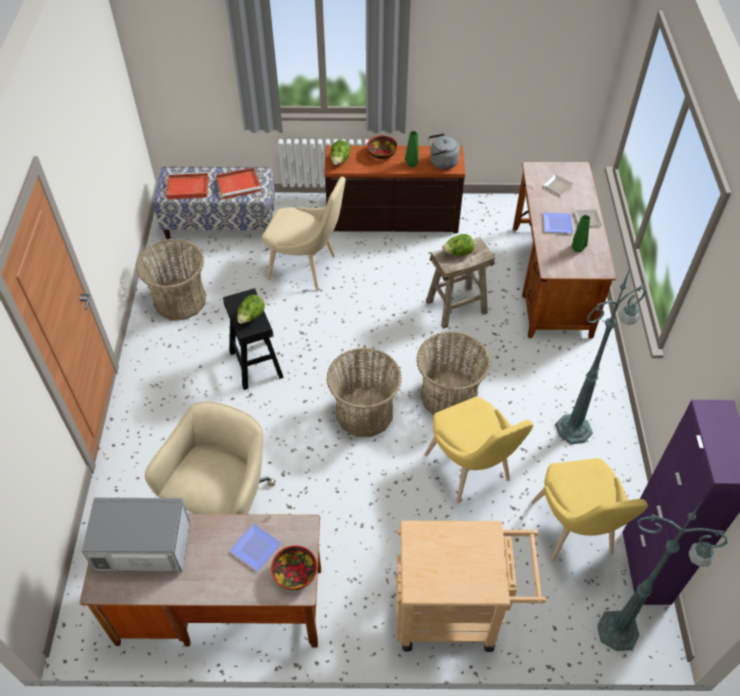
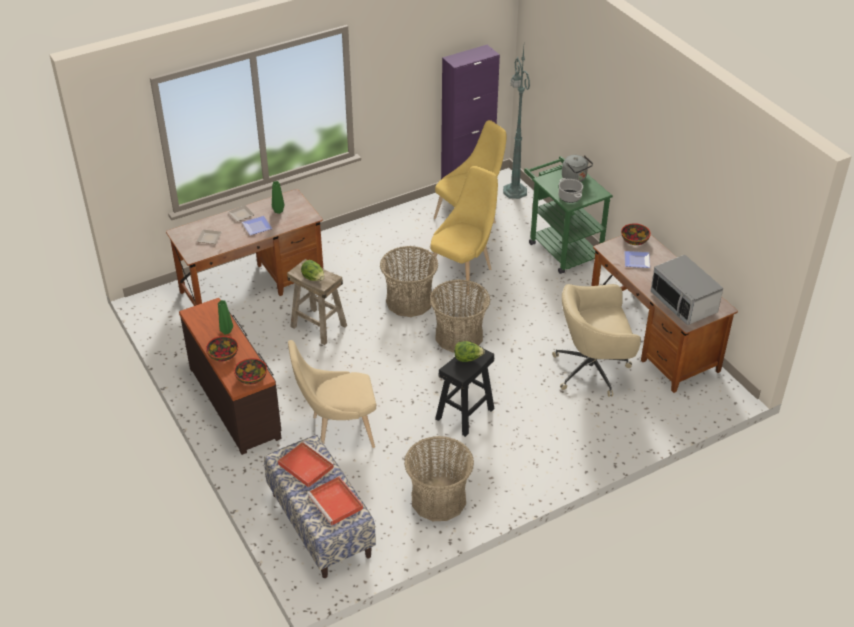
camera: 120 degrees left, 10 degrees down
beige chair [262,177,346,290] -> beige chair turned 90 degrees counterclockwise [288,340,376,448]
lettuce [330,140,351,165] -> bowl [234,358,267,385]
beige cart [396,521,546,652] -> green cart [524,156,613,274]
grey kettle [428,133,460,169] -> grey kettle moved to [562,155,593,182]
green floor lamp [555,268,646,444] -> none
none -> cooking pot [558,178,583,203]

